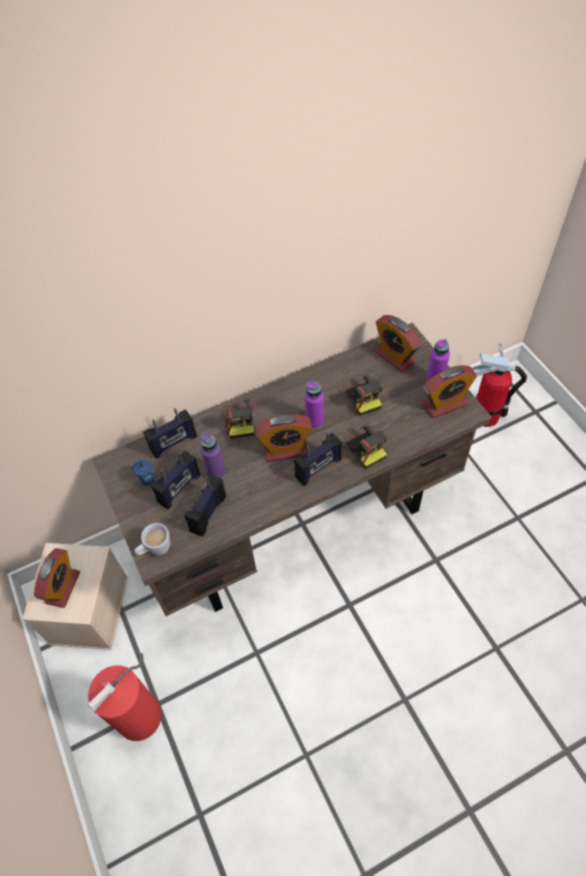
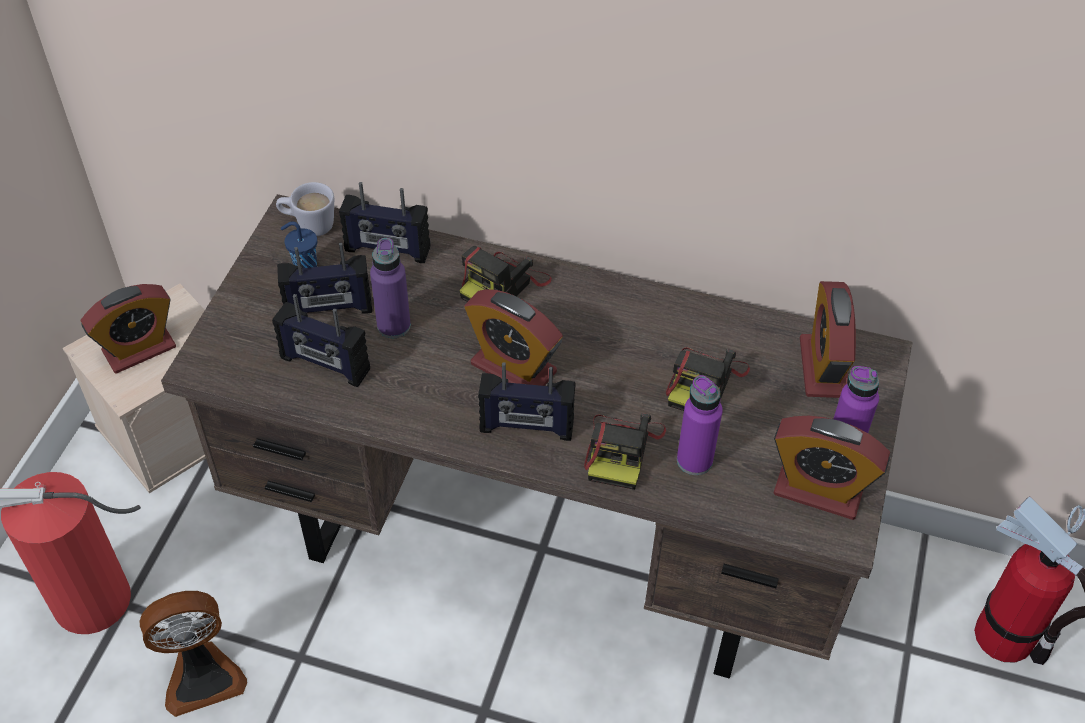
camera: 40 degrees right, 5 degrees down
white mug [134,523,170,555] -> white mug moved to [276,182,334,236]
radio [184,474,226,537] -> radio turned 135 degrees counterclockwise [272,294,370,387]
purple bottle [305,382,324,429] -> purple bottle moved to [677,375,723,475]
none -> fan [140,591,247,717]

